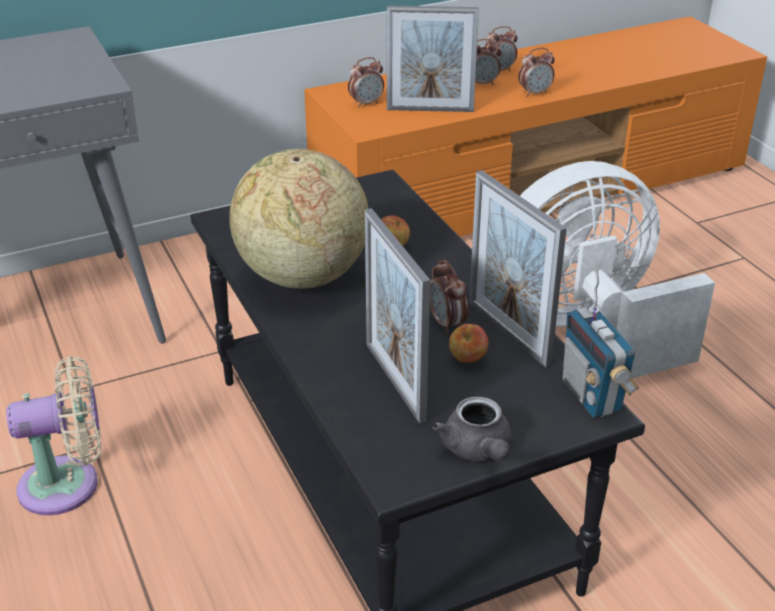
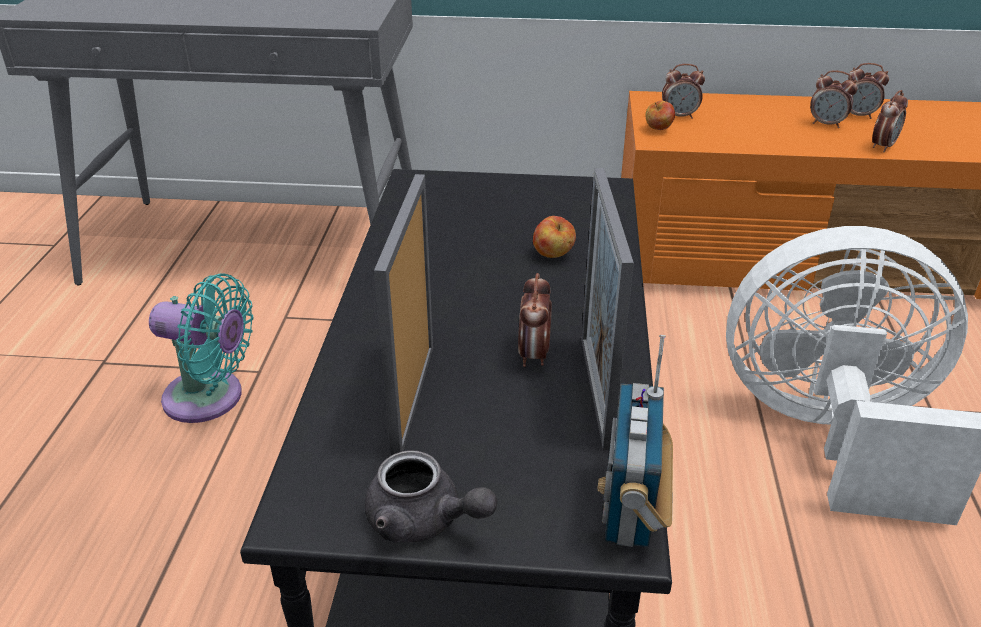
camera: 30 degrees right, 0 degrees up
beige fan [6,356,101,516] -> turquoise fan [149,274,253,423]
globe [229,149,369,289] -> none
picture frame [387,5,479,112] -> none
grey teapot [433,396,512,461] -> grey teapot turned 75 degrees counterclockwise [364,451,497,542]
apple [449,324,489,362] -> apple moved to [645,101,675,130]
alarm clock [518,48,555,97] -> alarm clock turned 60 degrees counterclockwise [872,90,908,152]

